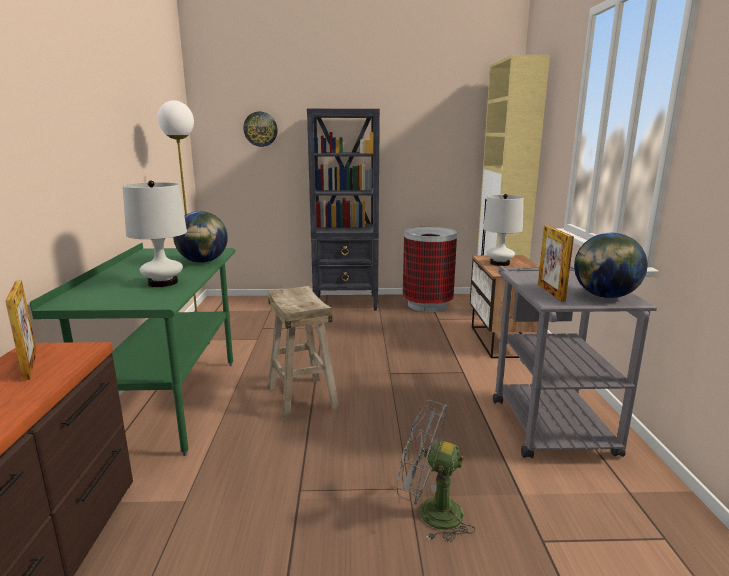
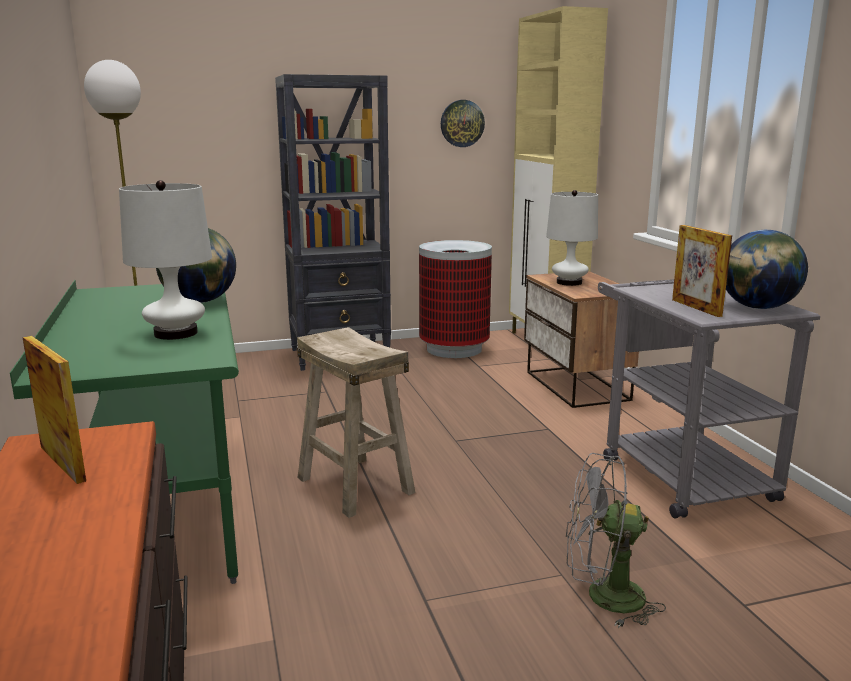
camera: 15 degrees left, 0 degrees up
wall clock [243,112,278,147] -> wall clock moved to [441,100,485,147]

